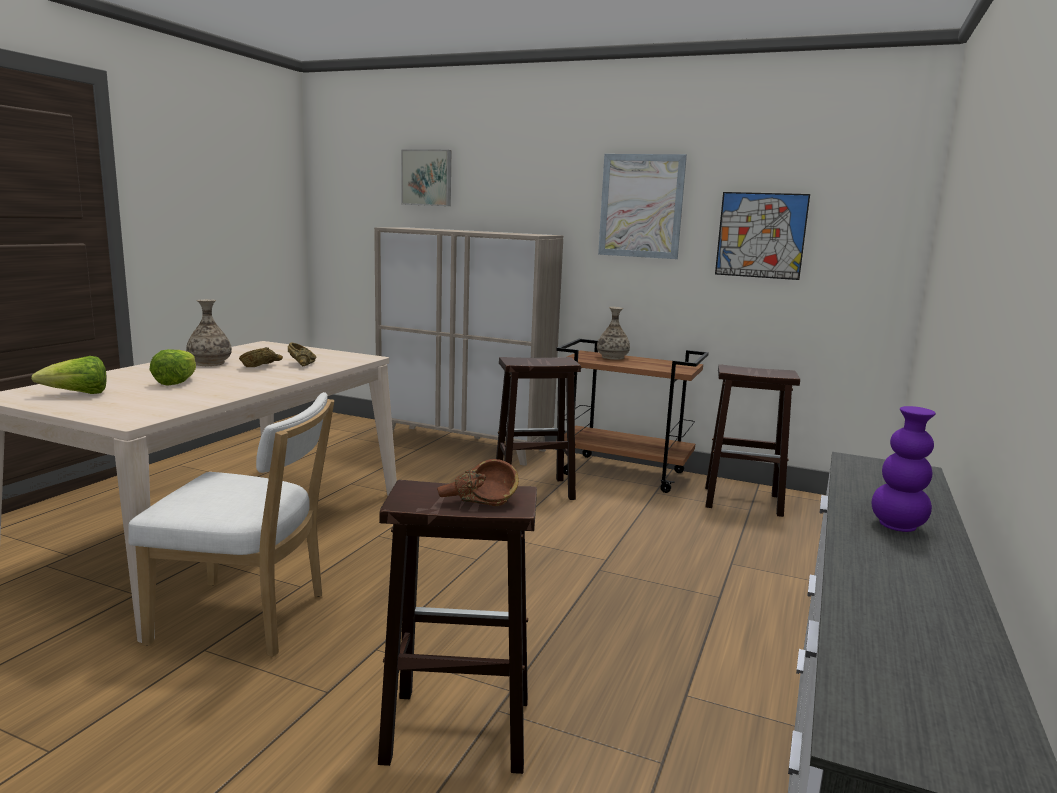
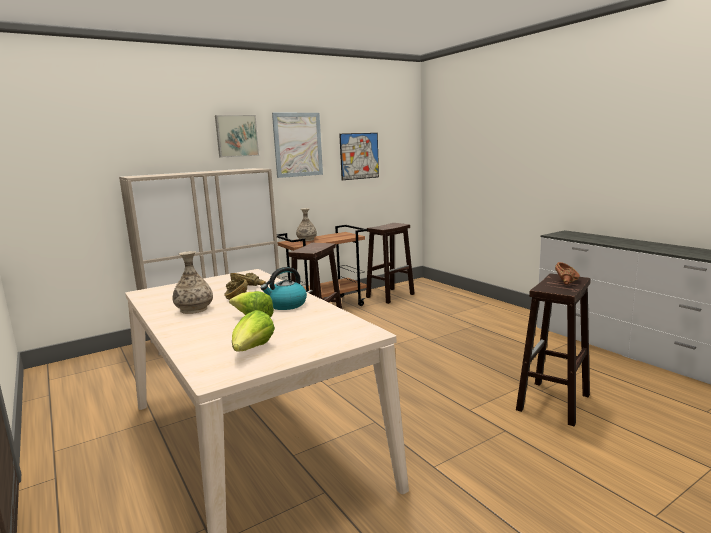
camera: 55 degrees left, 0 degrees up
white chair [128,392,334,657] -> none
picture [401,149,451,206] -> picture moved to [215,115,259,158]
purple vase [872,406,936,532] -> none
none -> kettle [260,267,307,310]

